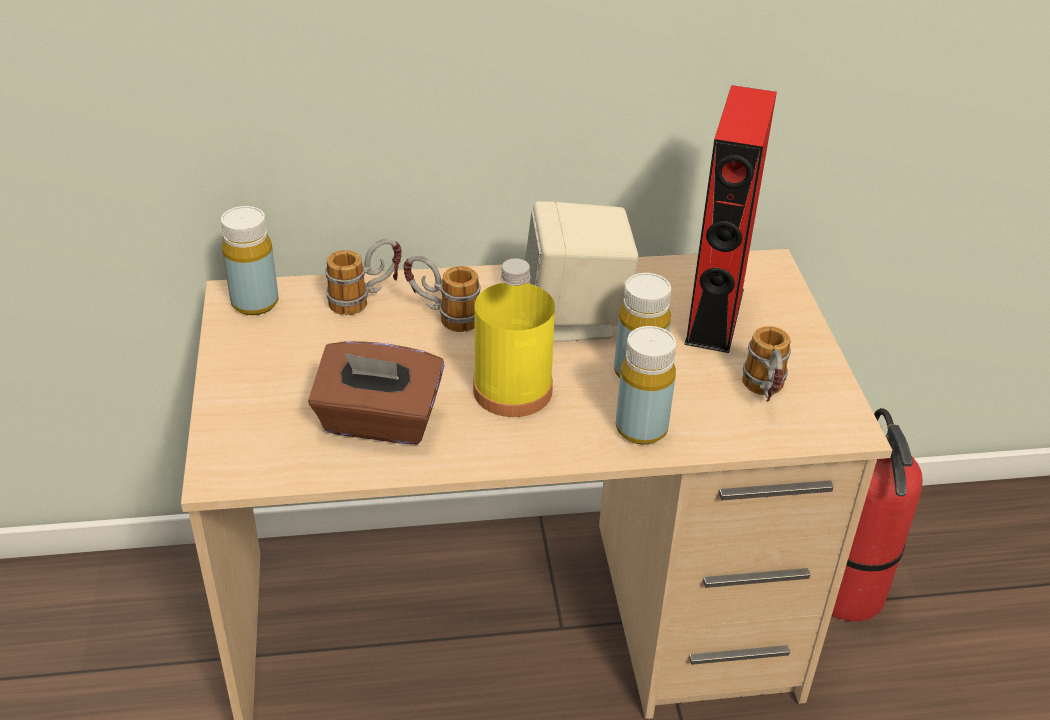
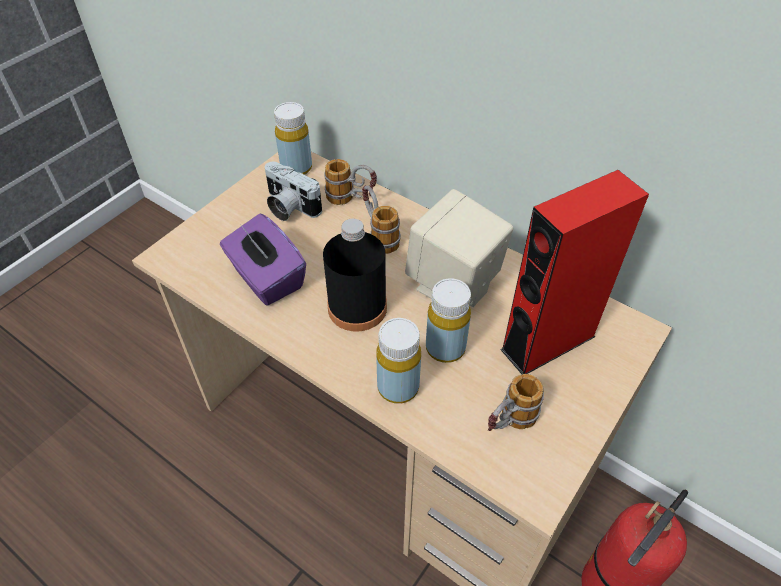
camera: 45 degrees right, 10 degrees up
brown tissue box [308,341,445,444] -> purple tissue box [220,214,306,306]
yellow bottle [473,258,555,417] -> black bottle [323,219,387,332]
none -> camera [265,161,322,221]

